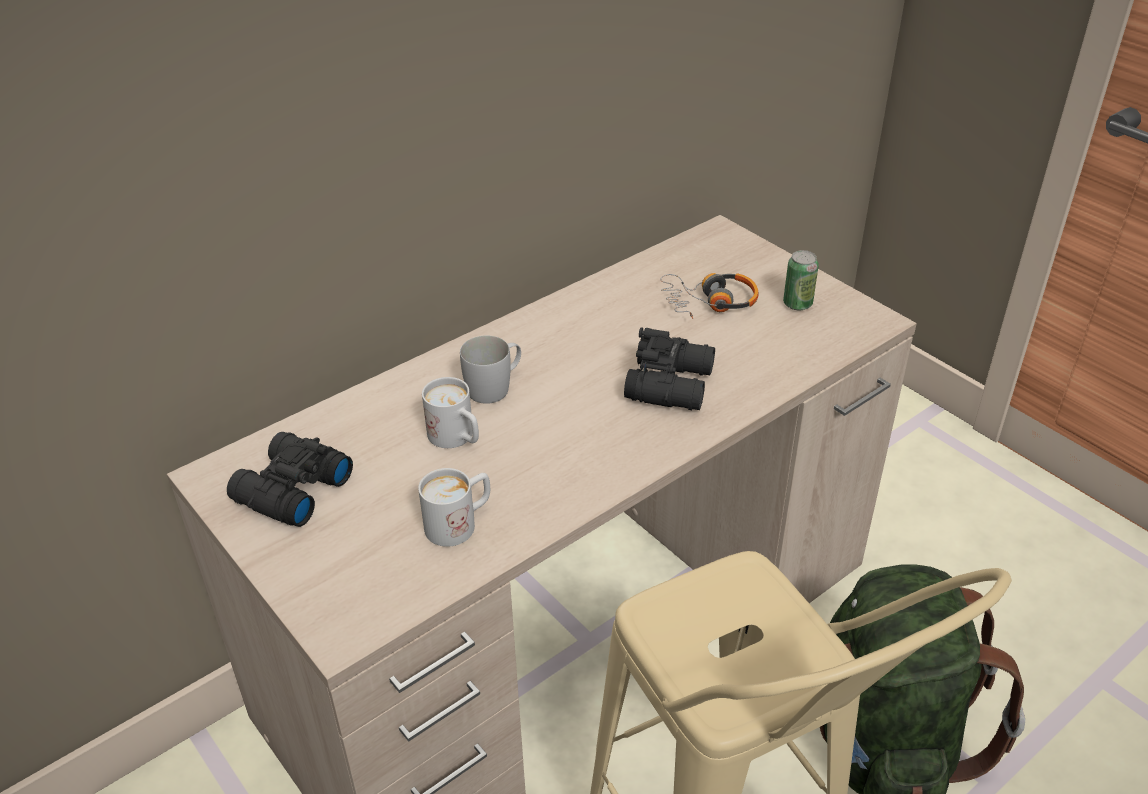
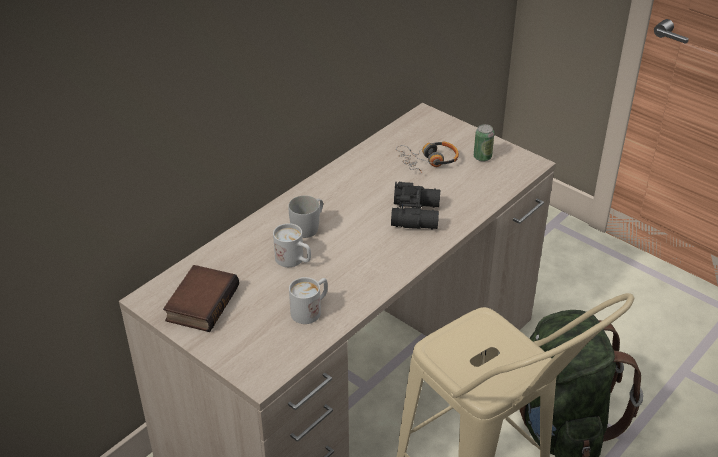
camera: 10 degrees left, 0 degrees up
black binoculars [227,432,353,527] -> book [163,265,239,332]

